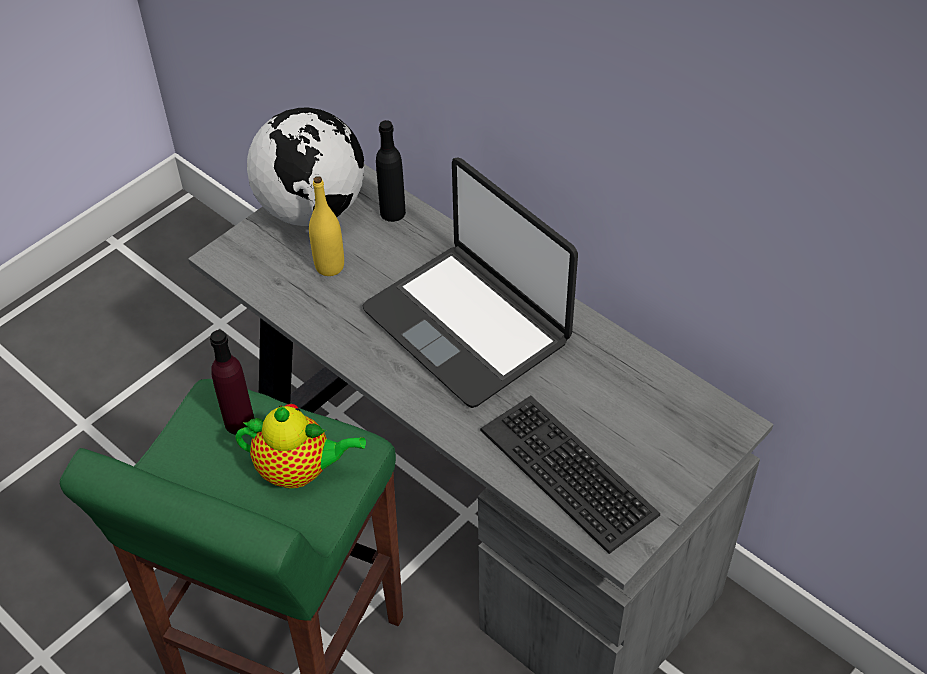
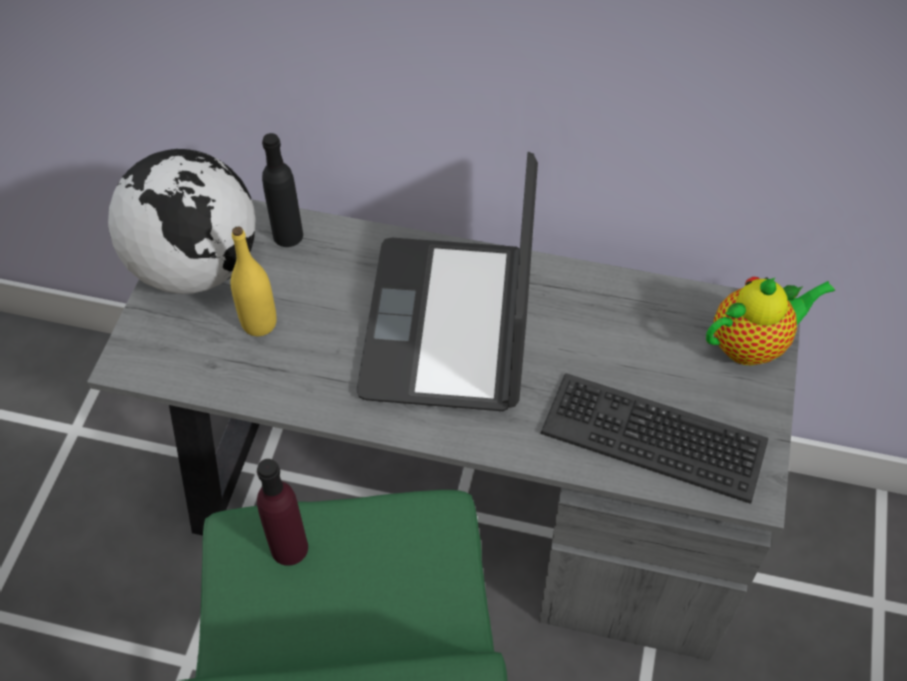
camera: 30 degrees left, 5 degrees up
teapot [235,404,366,488] -> teapot moved to [706,277,835,366]
laptop [362,157,578,408] -> laptop turned 75 degrees clockwise [357,152,538,411]

